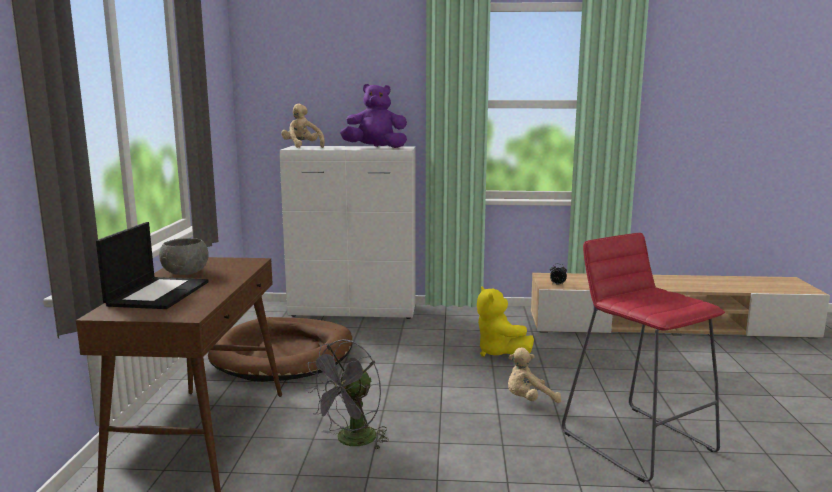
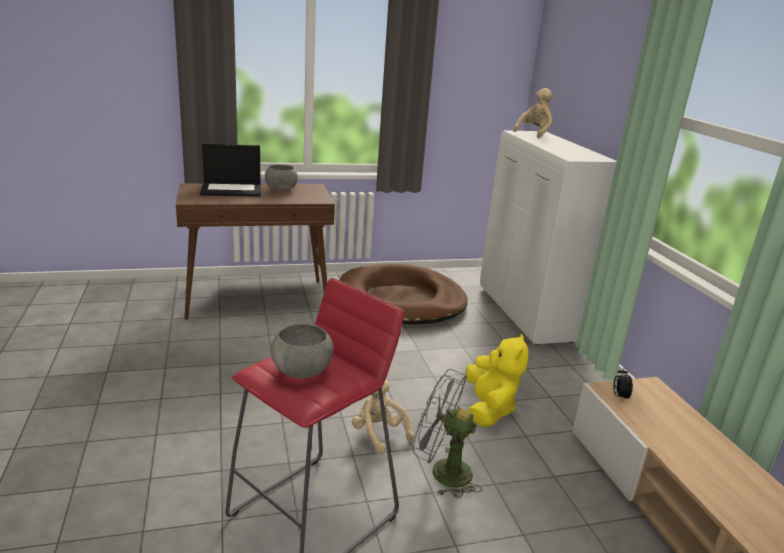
camera: 70 degrees right, 10 degrees up
grey fan [305,339,389,451] -> grey fan moved to [413,369,482,498]
purple plush toy [340,84,407,148] -> none
yellow plush toy [477,286,534,357] -> yellow plush toy turned 135 degrees clockwise [466,333,528,427]
none -> grey bowl [271,323,333,379]

